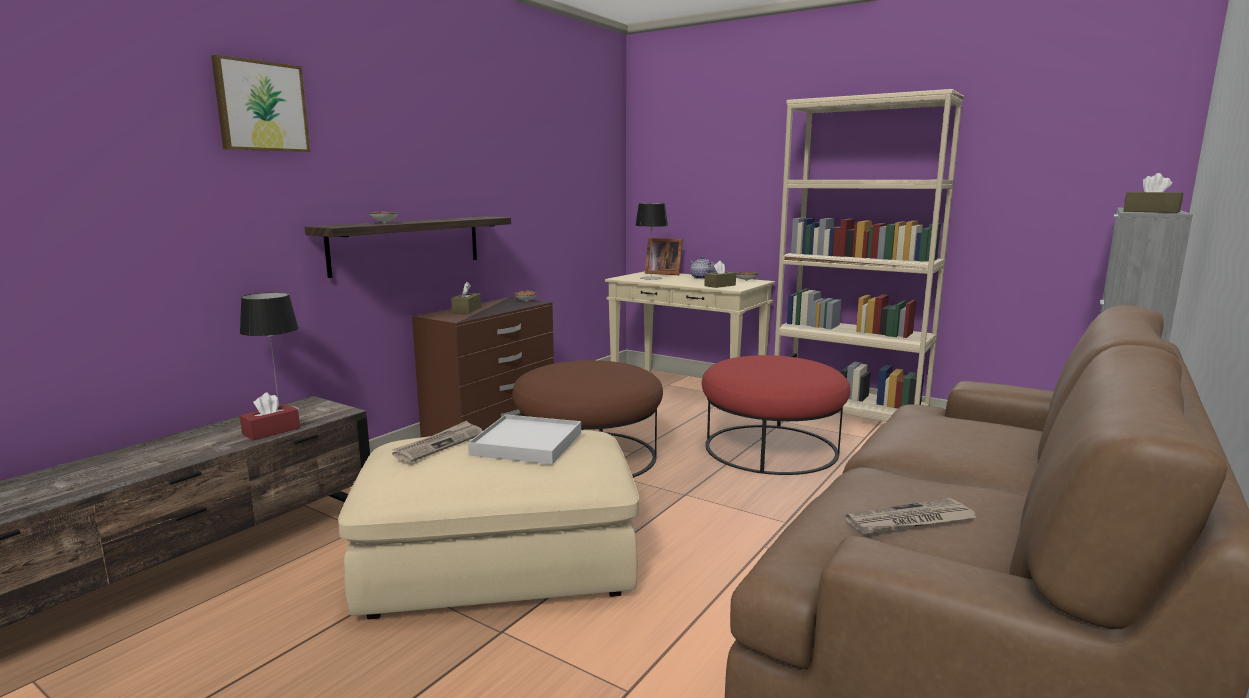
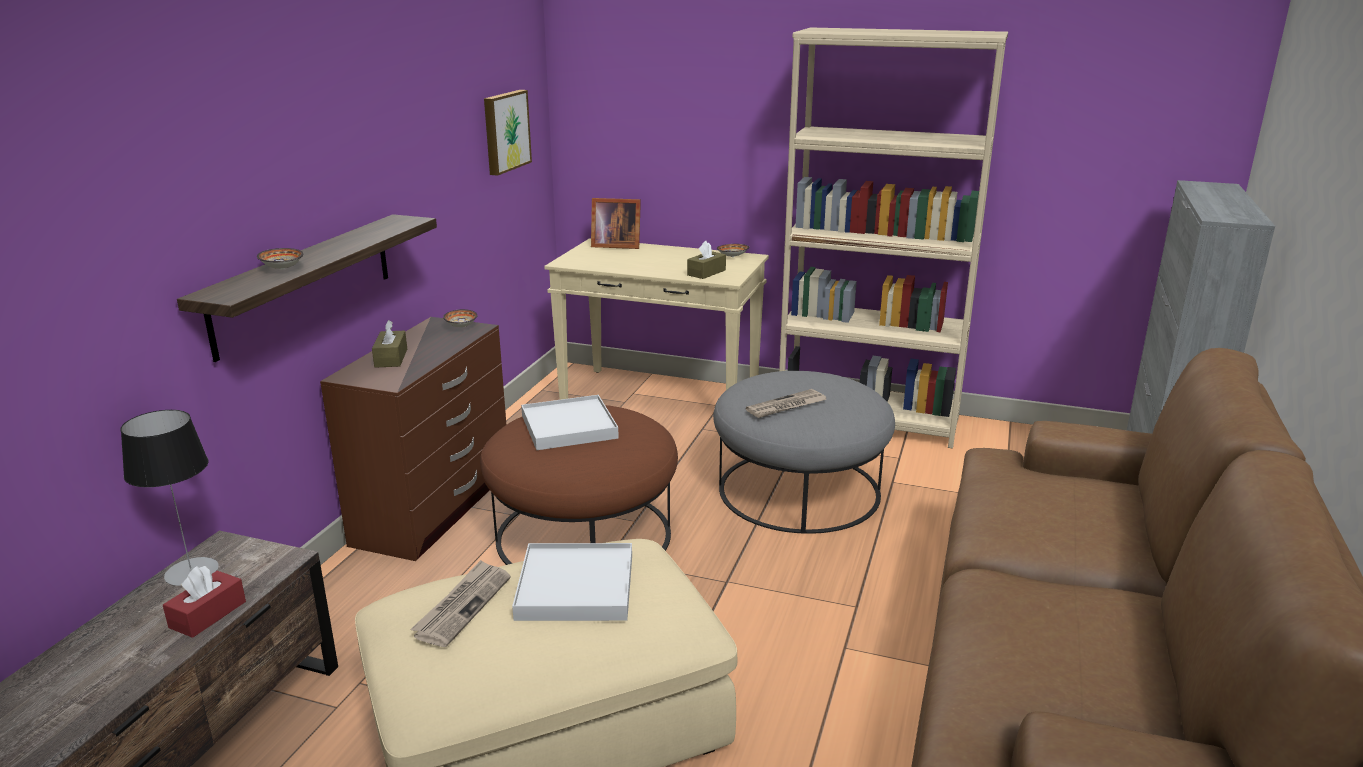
camera: 15 degrees left, 10 degrees up
picture [211,54,310,152] -> picture moved to [484,90,532,176]
table lamp [635,203,668,280] -> none
teapot [690,256,716,279] -> none
red ottoman [702,355,850,475] -> grey ottoman [713,371,895,534]
newspaper [845,498,978,535] -> newspaper moved to [746,389,827,418]
brown tissue box [1124,173,1183,213] -> none
none -> white tray [521,395,619,450]

